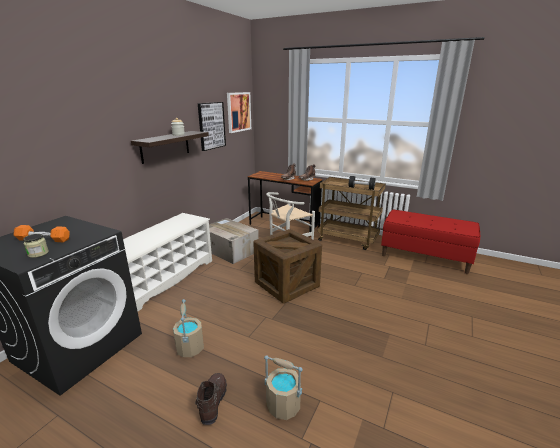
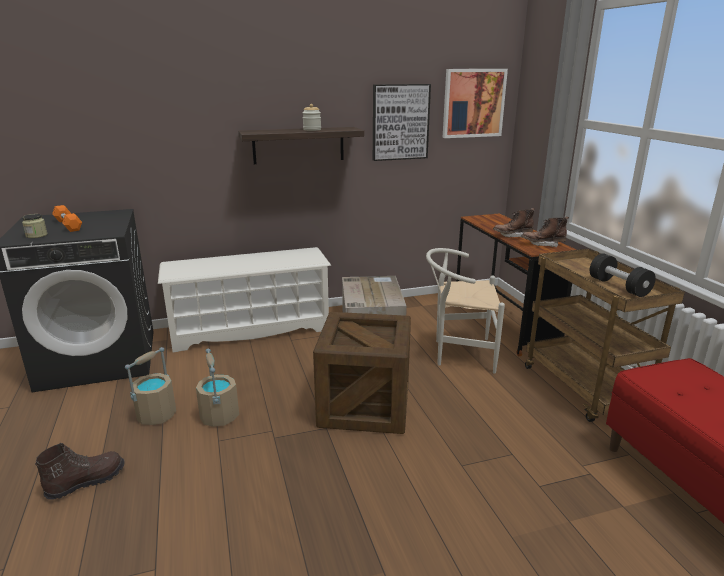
camera: 45 degrees right, 0 degrees up
beige bucket [264,355,303,420] -> beige bucket moved to [196,349,239,427]

